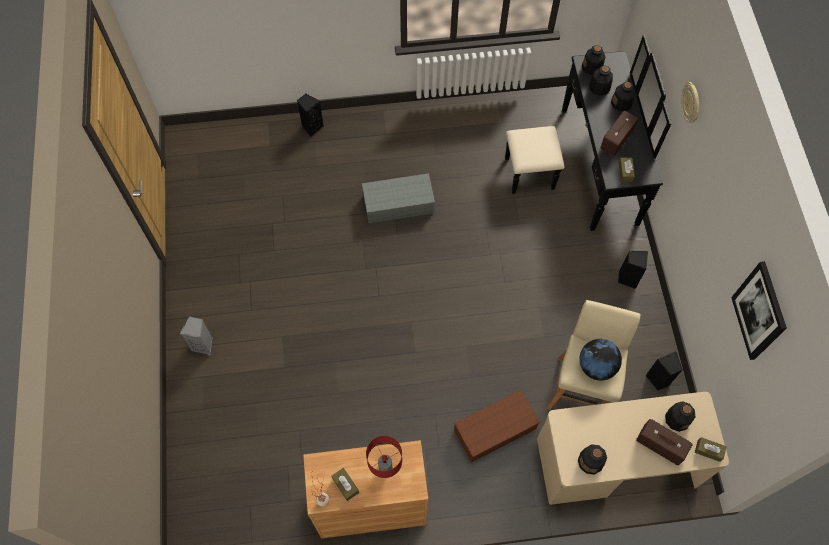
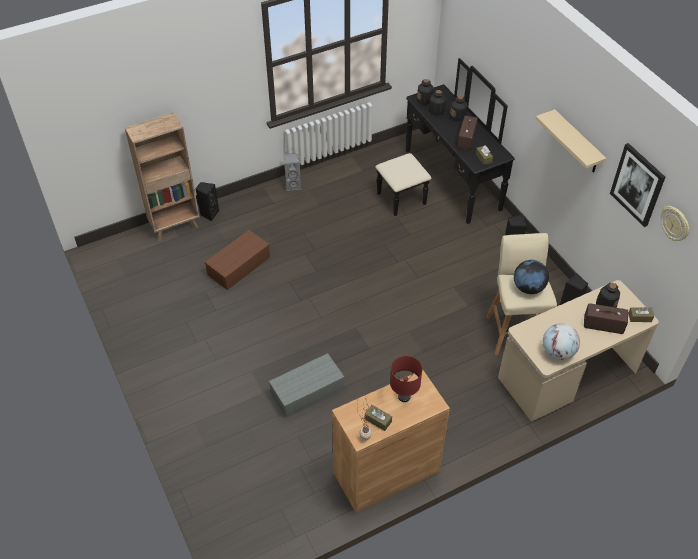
camera: 20 degrees left, 15 degrees down
grey speaker [180,316,213,355] -> grey speaker moved to [284,153,301,191]
grey storage box [362,173,435,223] -> grey storage box moved to [269,353,345,418]
brown storage box [454,390,540,462] -> brown storage box moved to [205,230,270,290]
bottle [578,444,607,475] -> globe [543,323,580,360]
wall clock [681,81,699,123] -> wall clock moved to [661,206,690,241]
none -> brown bookcase [125,112,200,241]
none -> beige shelf [536,109,606,173]

